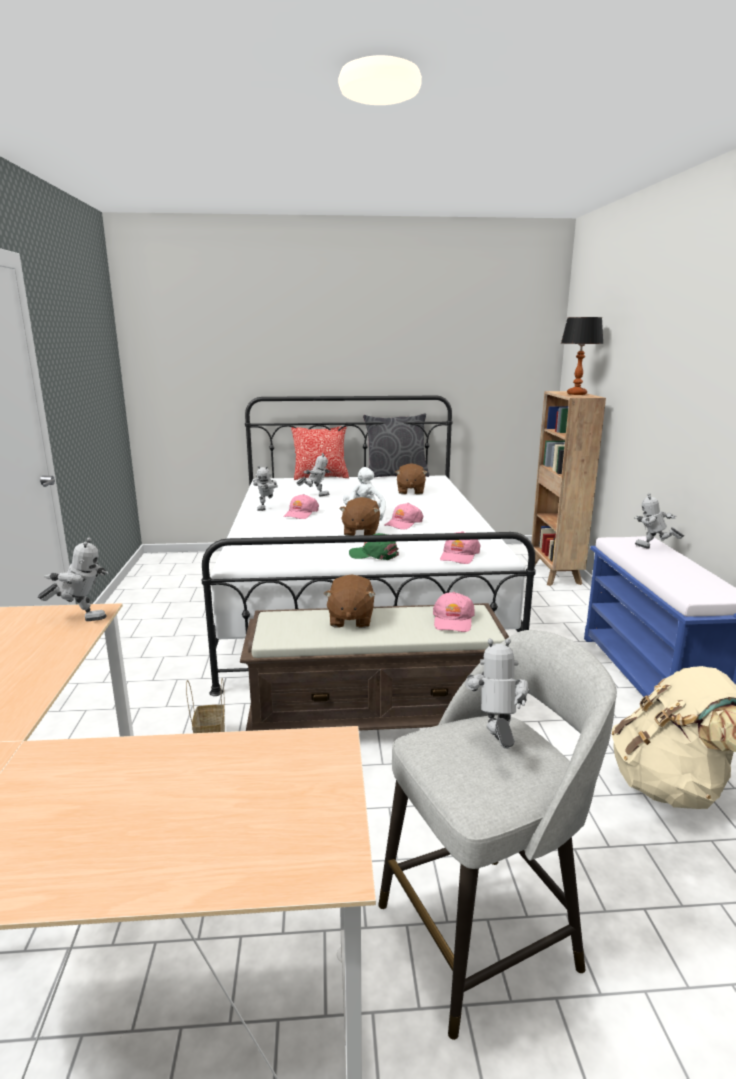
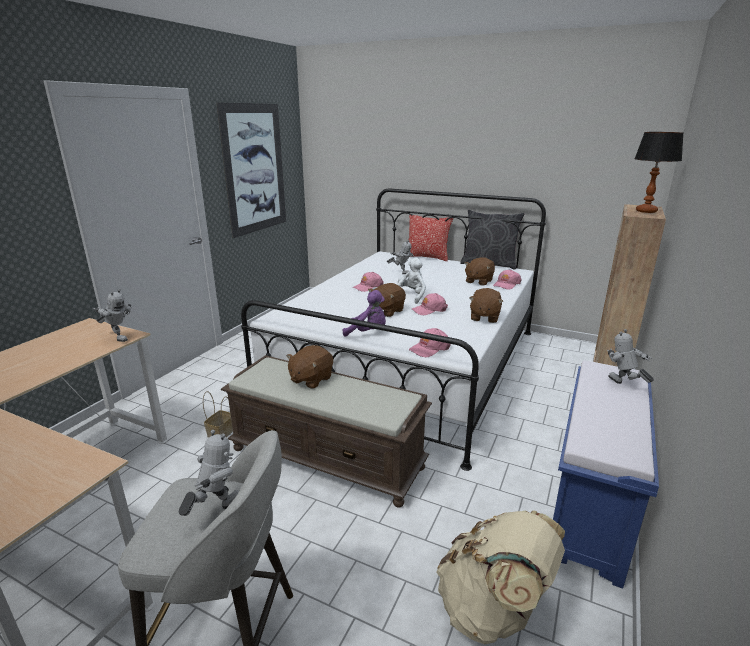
camera: 30 degrees right, 5 degrees up
toy robot [253,466,278,511] -> none
green cap [349,533,399,560] -> purple plush toy [343,290,386,337]
pink cap [433,592,475,632] -> pink cap moved to [493,269,522,290]
none -> picture [216,102,286,238]
none -> brown plush toy [469,288,503,323]

